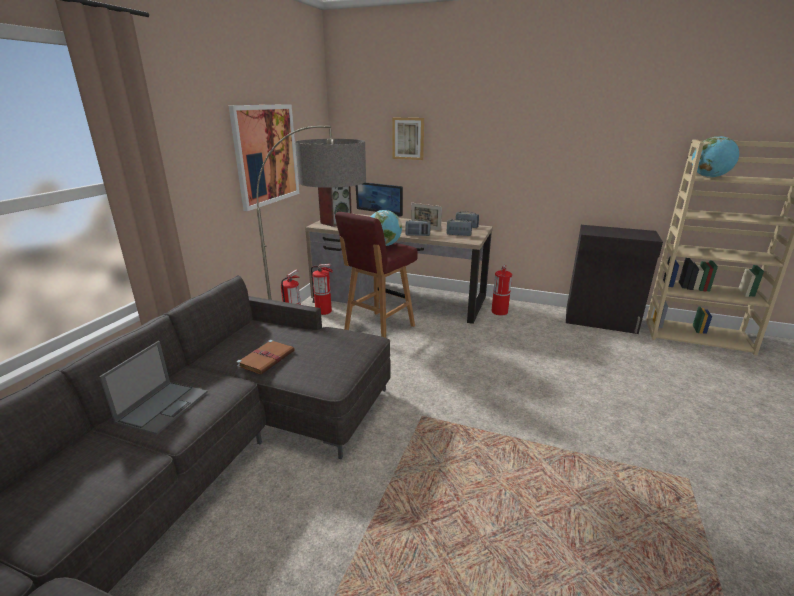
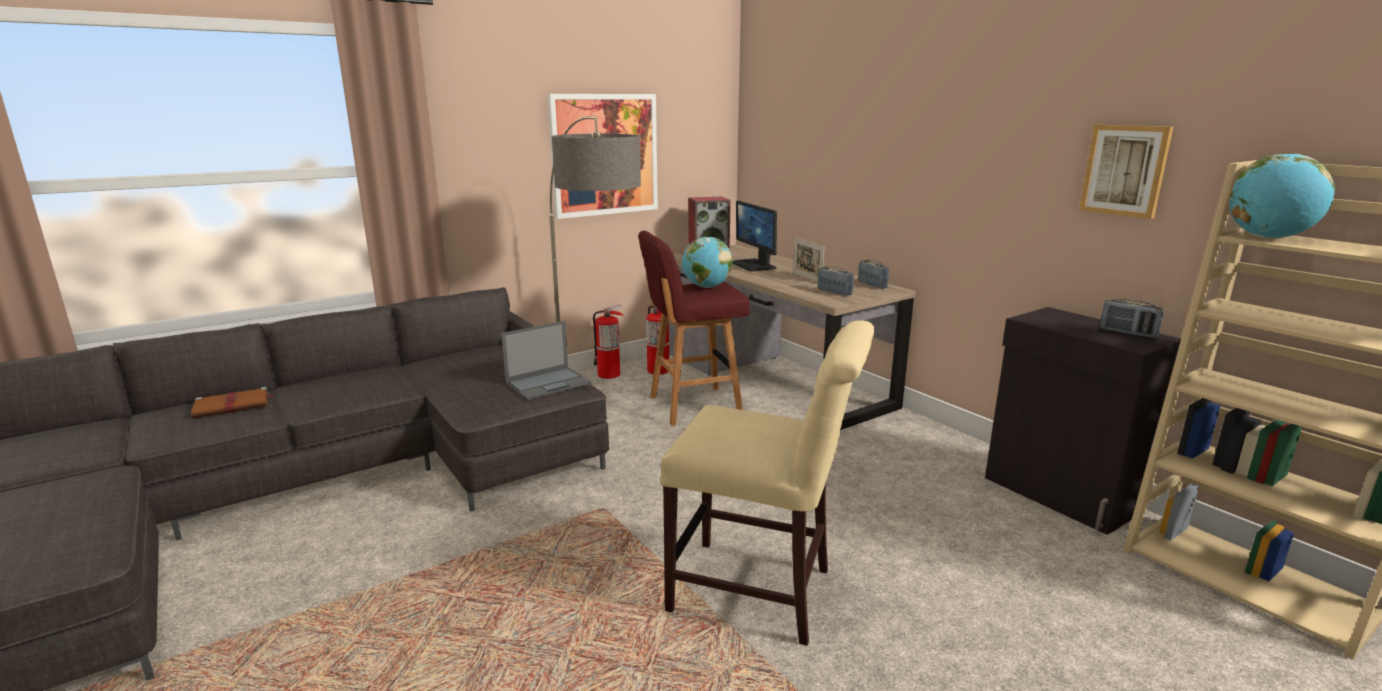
camera: 35 degrees right, 5 degrees down
laptop [99,341,208,435] -> laptop moved to [501,321,591,400]
brown book [236,340,295,374] -> brown book moved to [191,387,274,419]
picture [392,118,424,160] -> picture moved to [1079,125,1173,219]
radio [405,219,431,236] -> radio moved to [1099,299,1164,338]
fire extinguisher [492,265,512,316] -> none
none -> beige chair [660,320,874,646]

